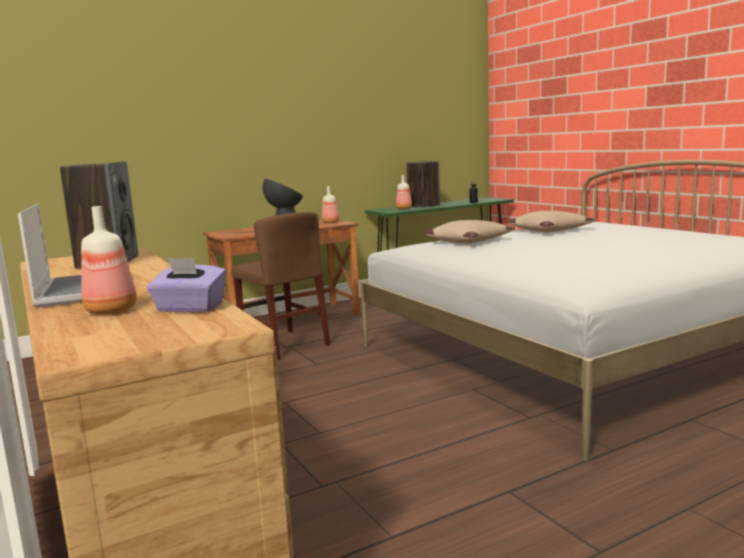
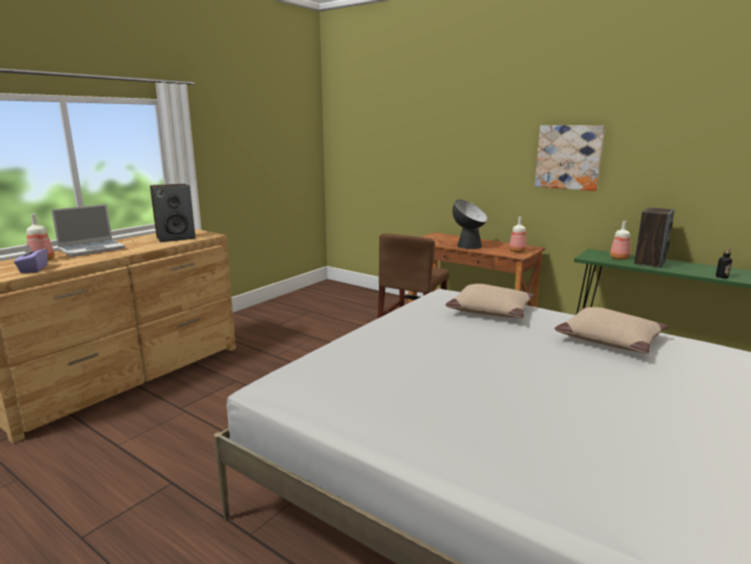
camera: 65 degrees right, 5 degrees up
none -> picture [535,125,605,191]

